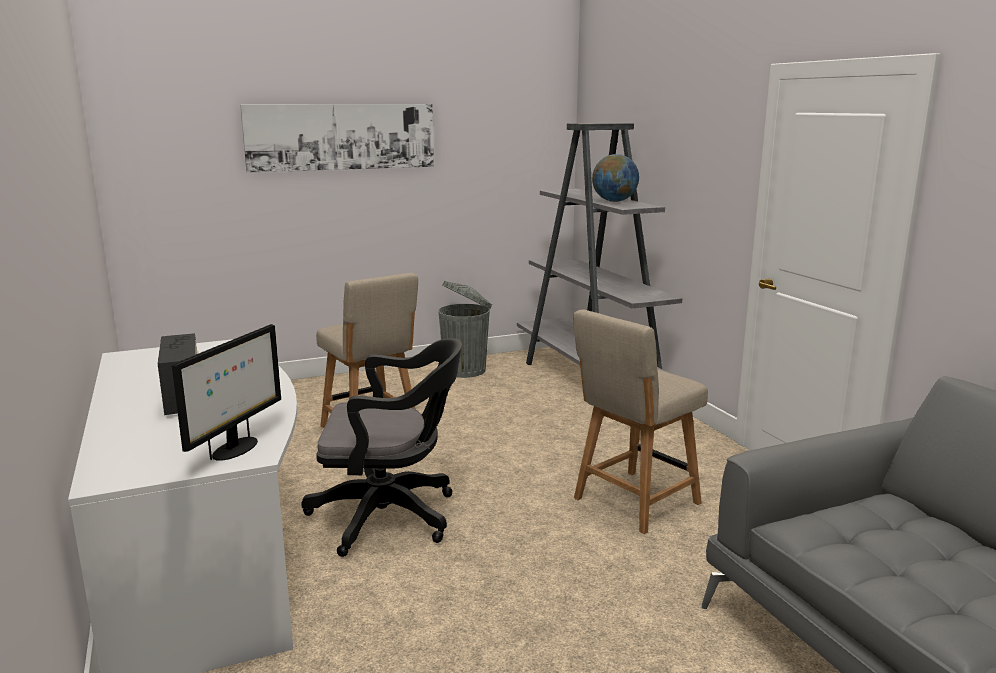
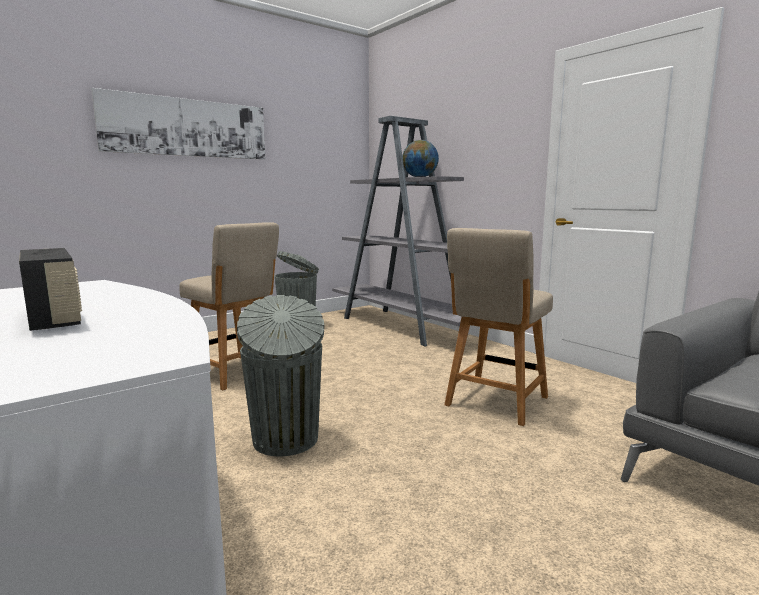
camera: 15 degrees left, 5 degrees down
monitor [172,324,281,461] -> none
black office chair [301,338,462,557] -> grey trash can [237,295,324,456]

